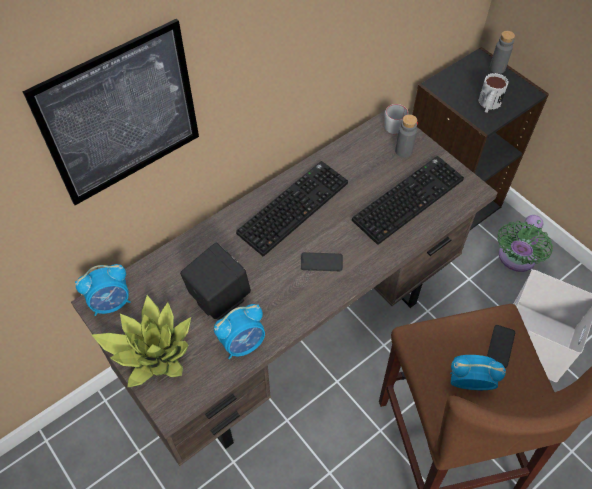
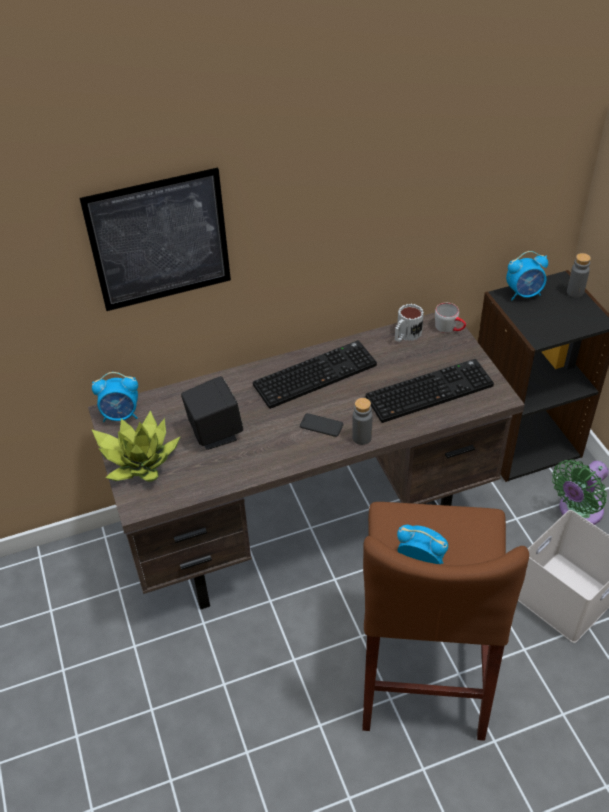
camera: 20 degrees right, 10 degrees down
alarm clock [214,304,265,359] -> alarm clock moved to [506,251,548,300]
grey bottle [395,114,417,157] -> grey bottle moved to [352,398,373,445]
mug [478,73,509,113] -> mug moved to [395,304,424,342]
phone [487,325,515,368] -> none

